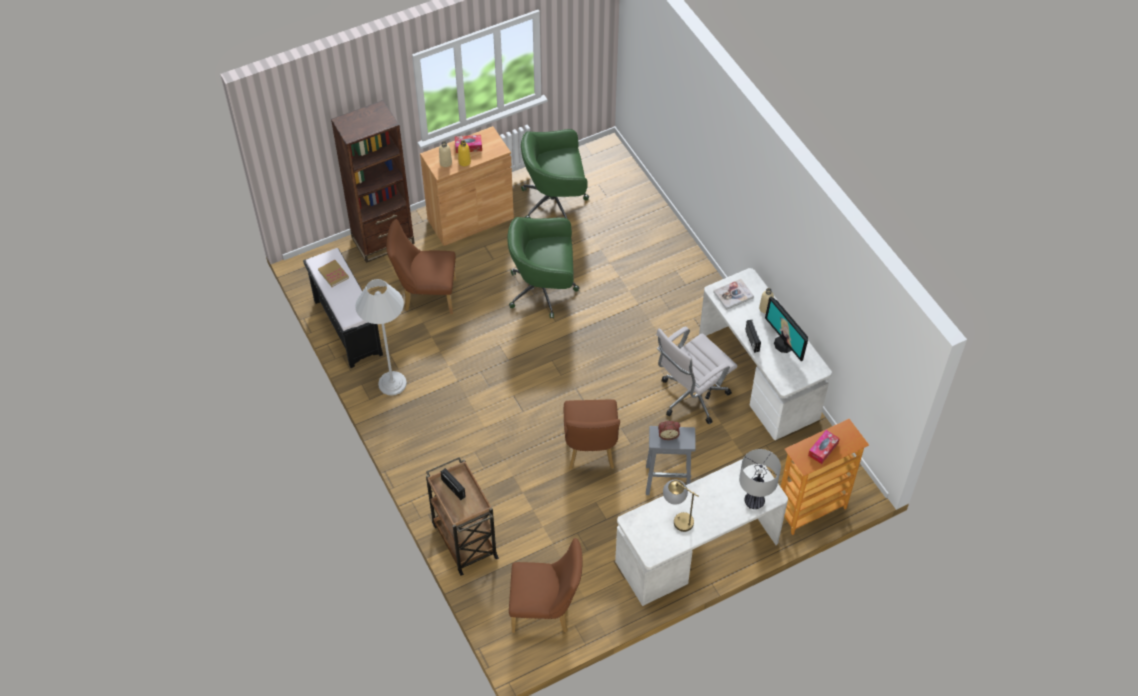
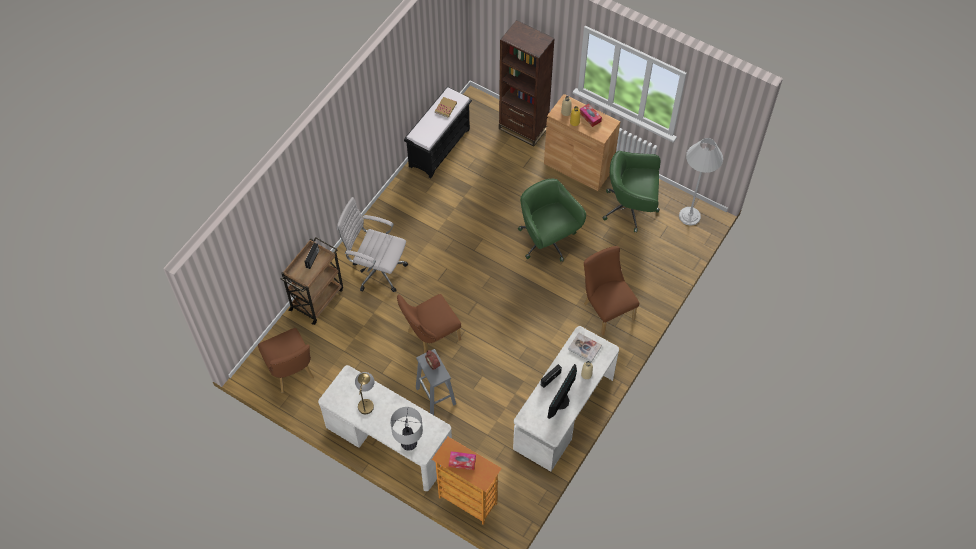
camera: 60 degrees right, 5 degrees up
white floor lamp [355,279,407,396] -> white floor lamp moved to [679,138,723,226]
brown chair [386,219,457,314] -> brown chair moved to [584,246,639,336]
green office chair [521,129,589,218] -> green office chair turned 45 degrees counterclockwise [603,151,661,233]
white office chair [656,326,738,424] -> white office chair moved to [337,197,408,292]

